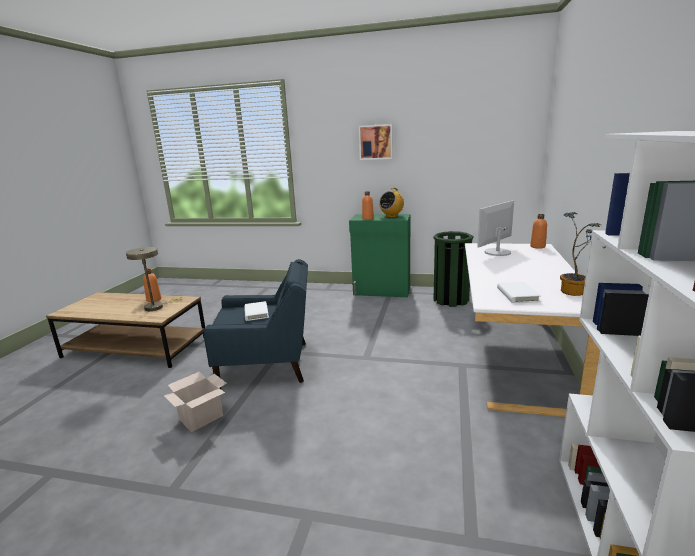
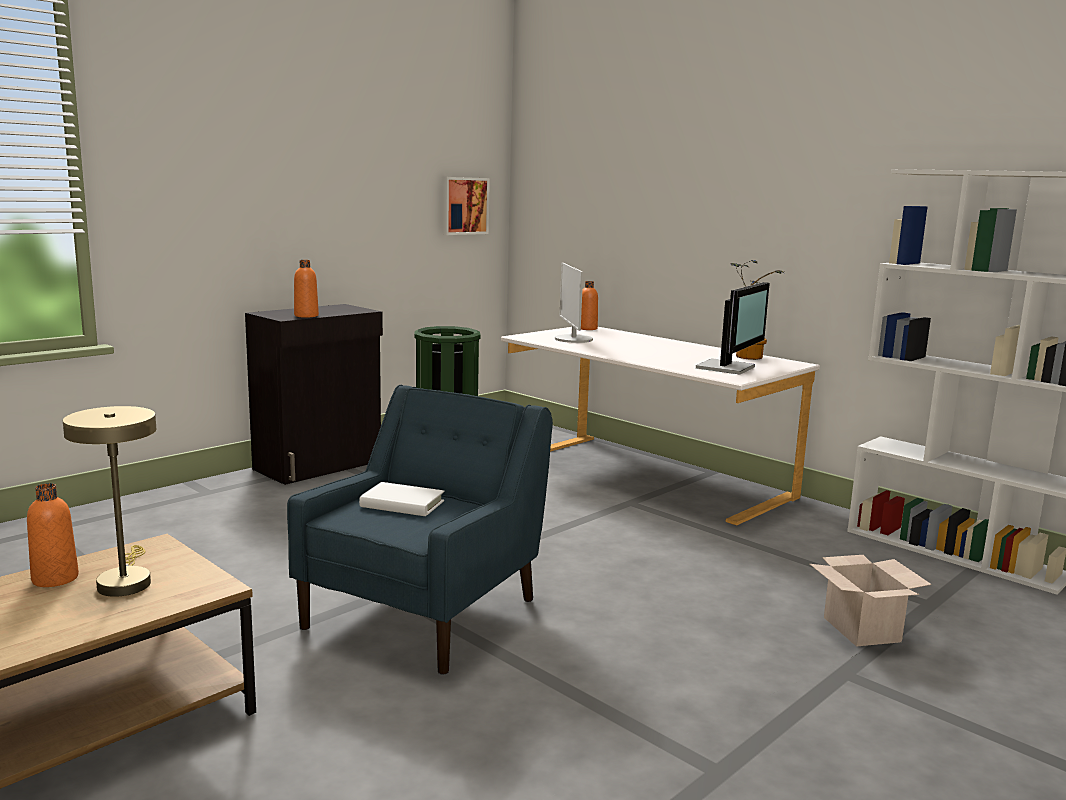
camera: 60 degrees left, 5 degrees down
cardboard box [164,371,227,432] -> cardboard box moved to [810,555,931,647]
green cabinet [349,214,410,297] -> black cabinet [245,304,383,485]
picture [359,124,393,160] -> picture moved to [442,177,490,235]
radio [379,188,404,218] -> none
white book [497,282,541,303] -> monitor [696,282,770,375]

